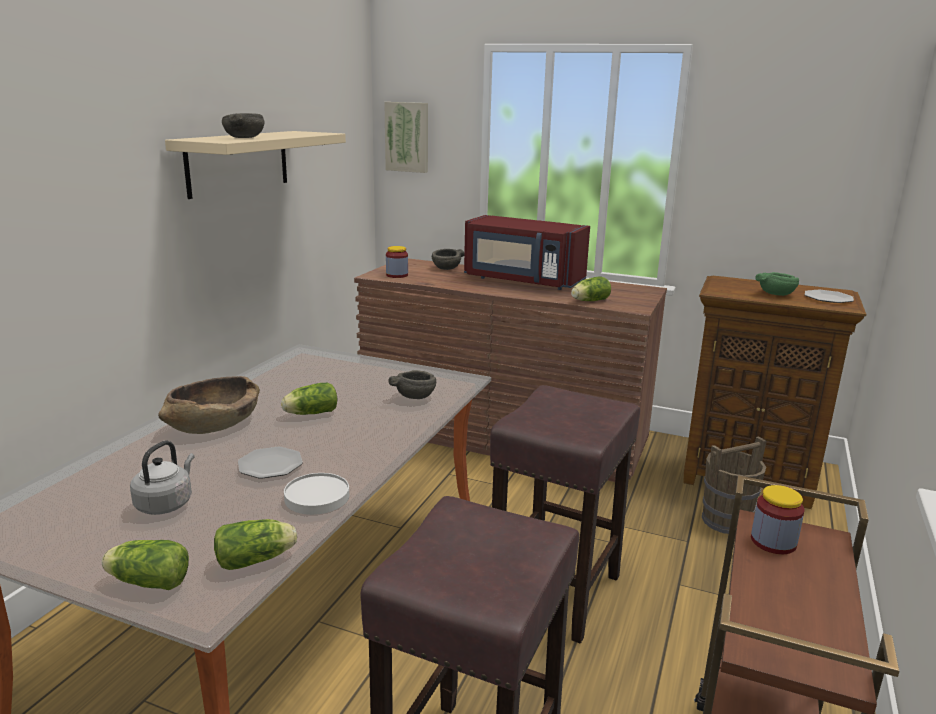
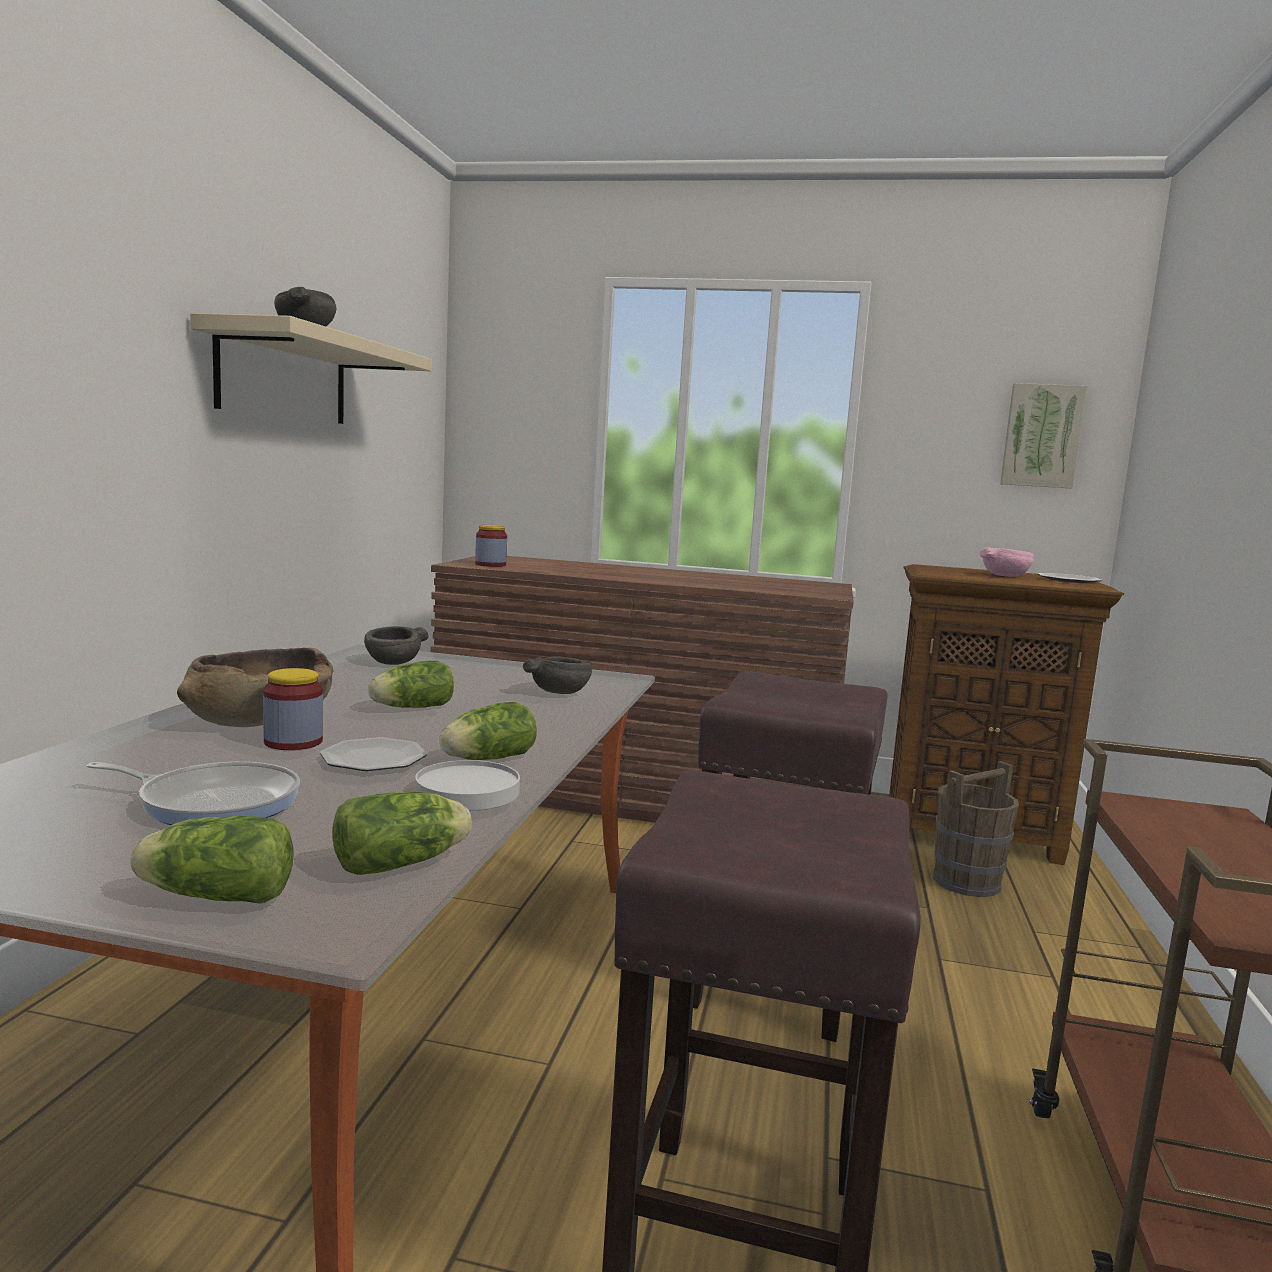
camera: 10 degrees left, 10 degrees down
grey kettle [130,440,195,515] -> frying pan [86,762,300,825]
picture [384,102,428,173] -> picture moved to [1000,383,1087,488]
grey bowl [432,249,464,270] -> grey bowl moved to [364,626,428,665]
red microwave [464,215,590,290] -> none
lettuce [571,277,611,301] -> lettuce moved to [439,702,537,760]
jar [751,485,804,554] -> jar moved to [263,668,323,750]
green bowl [755,272,799,296] -> pink bowl [980,547,1034,577]

